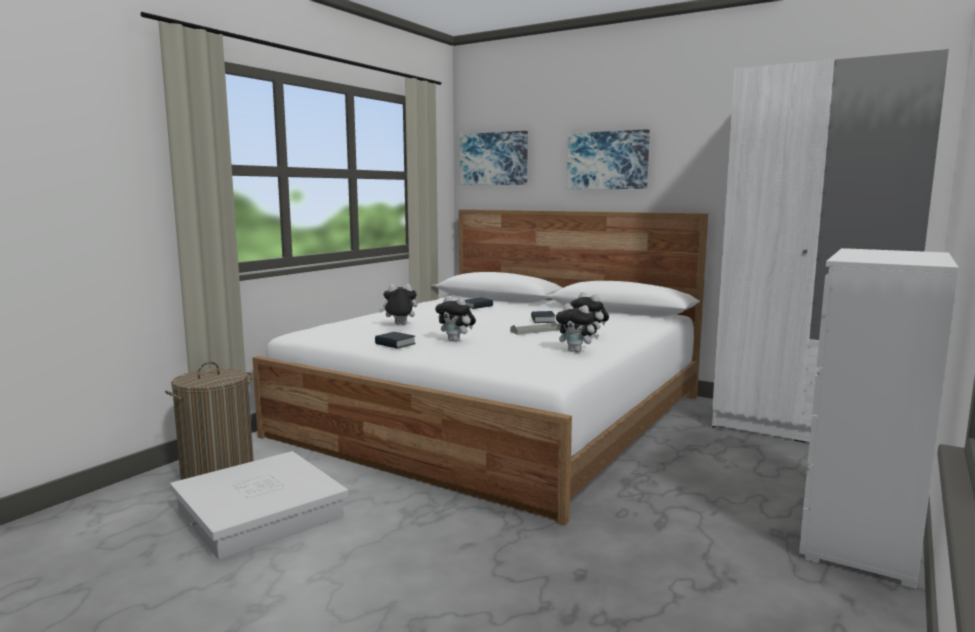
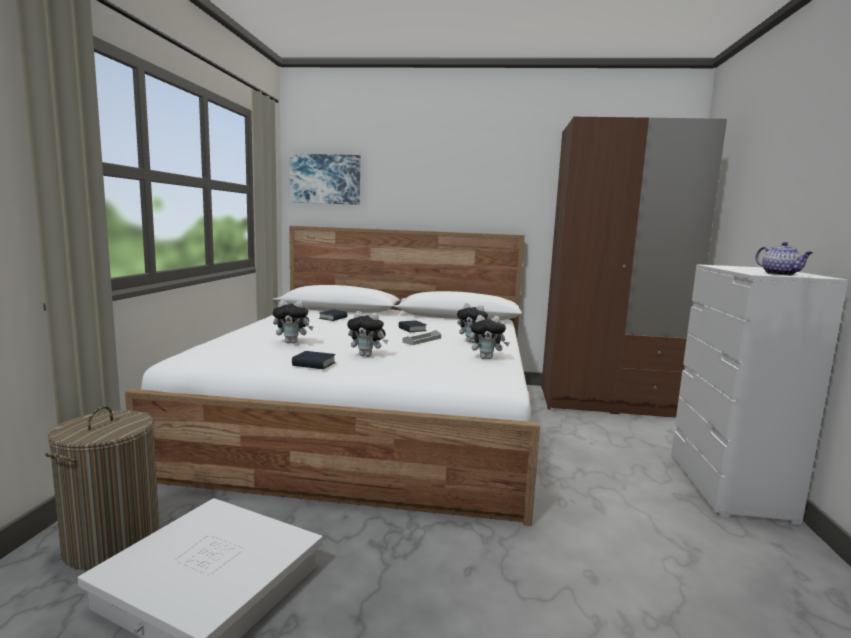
camera: 25 degrees left, 0 degrees up
plush toy [379,284,417,325] -> plush toy turned 150 degrees counterclockwise [272,300,314,344]
picture [567,129,650,189] -> none
white wardrobe [712,49,949,443] -> brown wardrobe [541,117,727,418]
none -> teapot [756,242,813,276]

